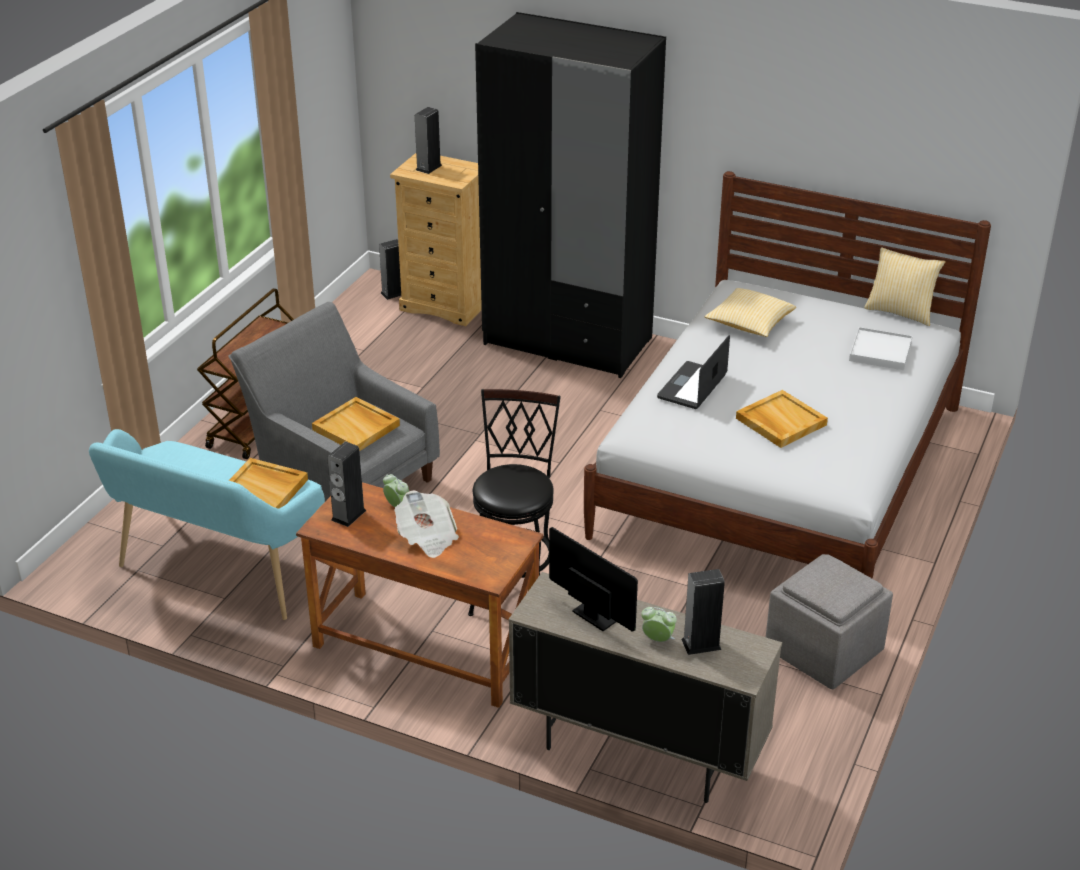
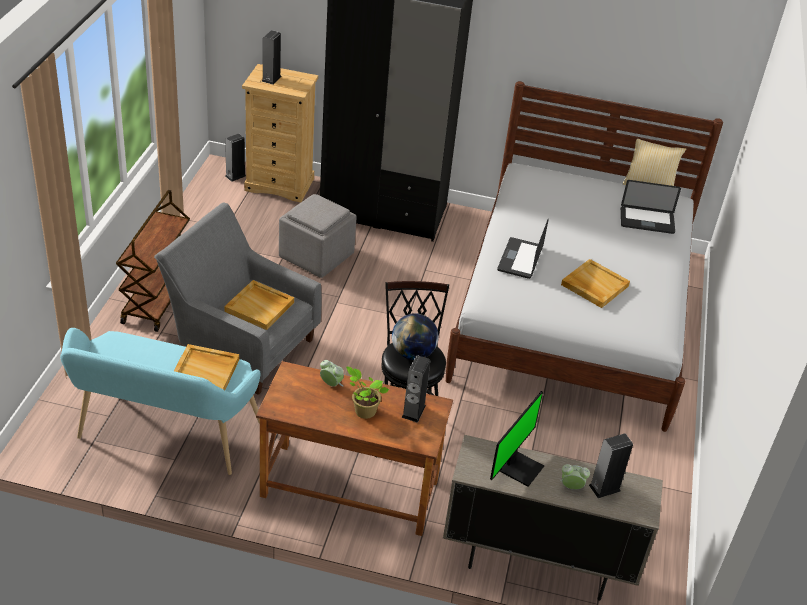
camera: 15 degrees left, 5 degrees up
speaker [327,442,366,527] -> speaker moved to [401,355,430,423]
newspaper [394,490,459,558] -> potted plant [346,367,389,419]
monitor [549,527,638,632] -> monitor turned 90 degrees clockwise [490,391,544,486]
pillow [705,288,796,337] -> none
grey ottoman [766,554,893,689] -> grey ottoman moved to [279,194,357,278]
white tray [849,327,912,370] -> laptop [621,180,681,234]
none -> globe [392,313,439,360]

